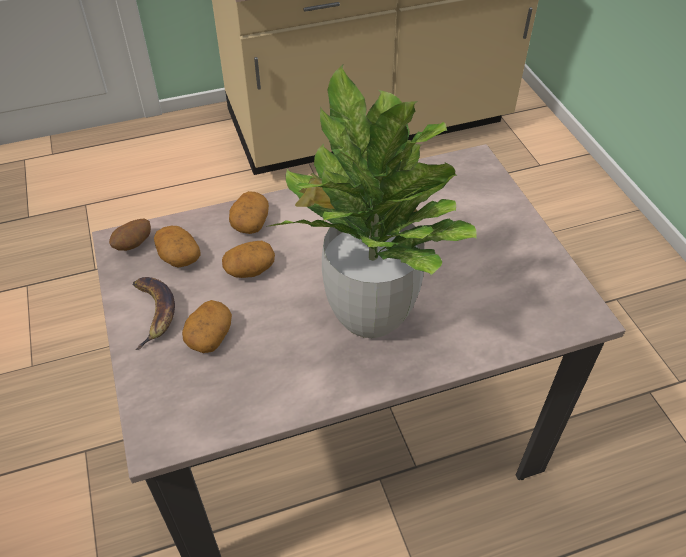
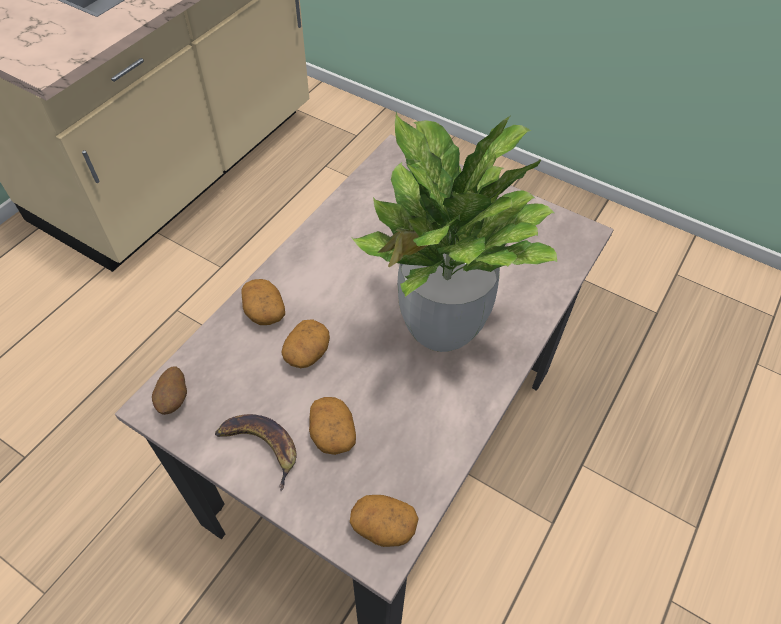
camera: 40 degrees left, 5 degrees up
potato [154,226,201,268] -> potato moved to [350,495,419,547]

